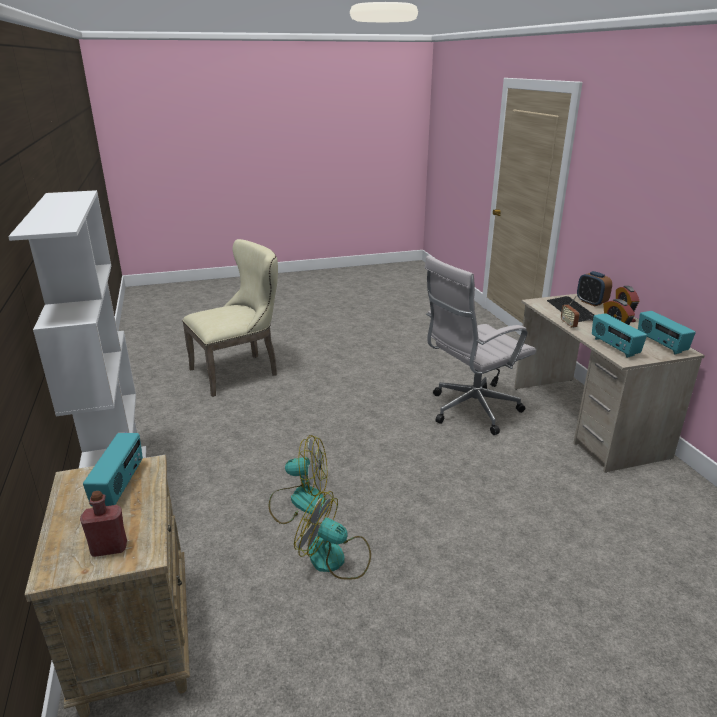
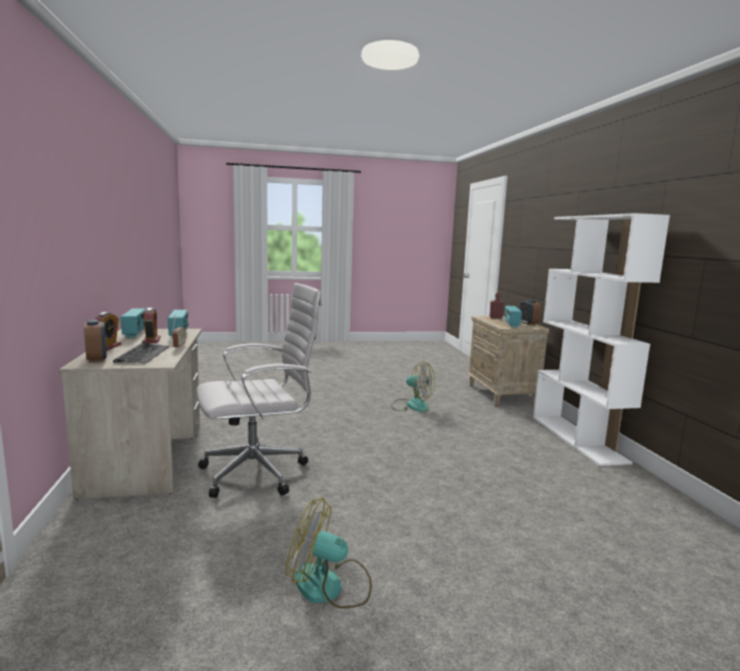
camera: 175 degrees left, 15 degrees down
beige chair [182,239,278,397] -> none
fan [269,435,327,524] -> fan moved to [285,498,372,609]
none -> alarm clock [519,300,541,325]

